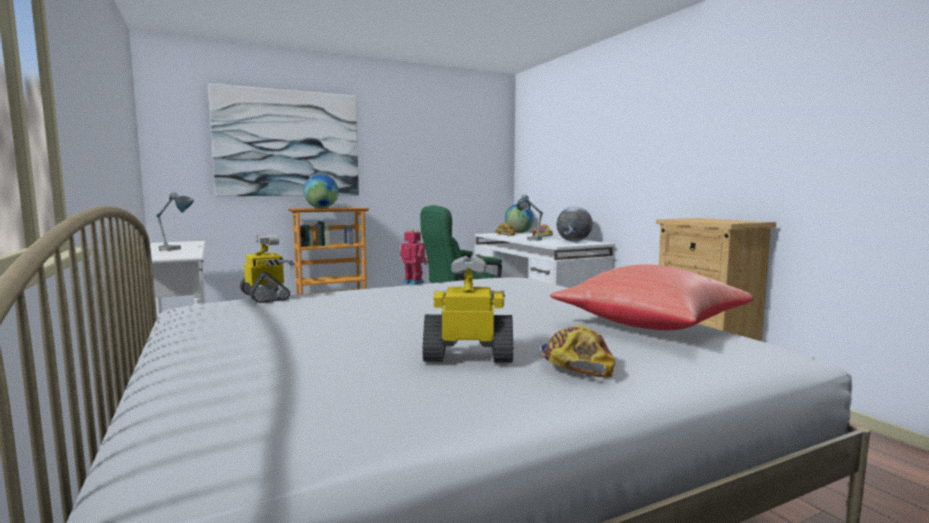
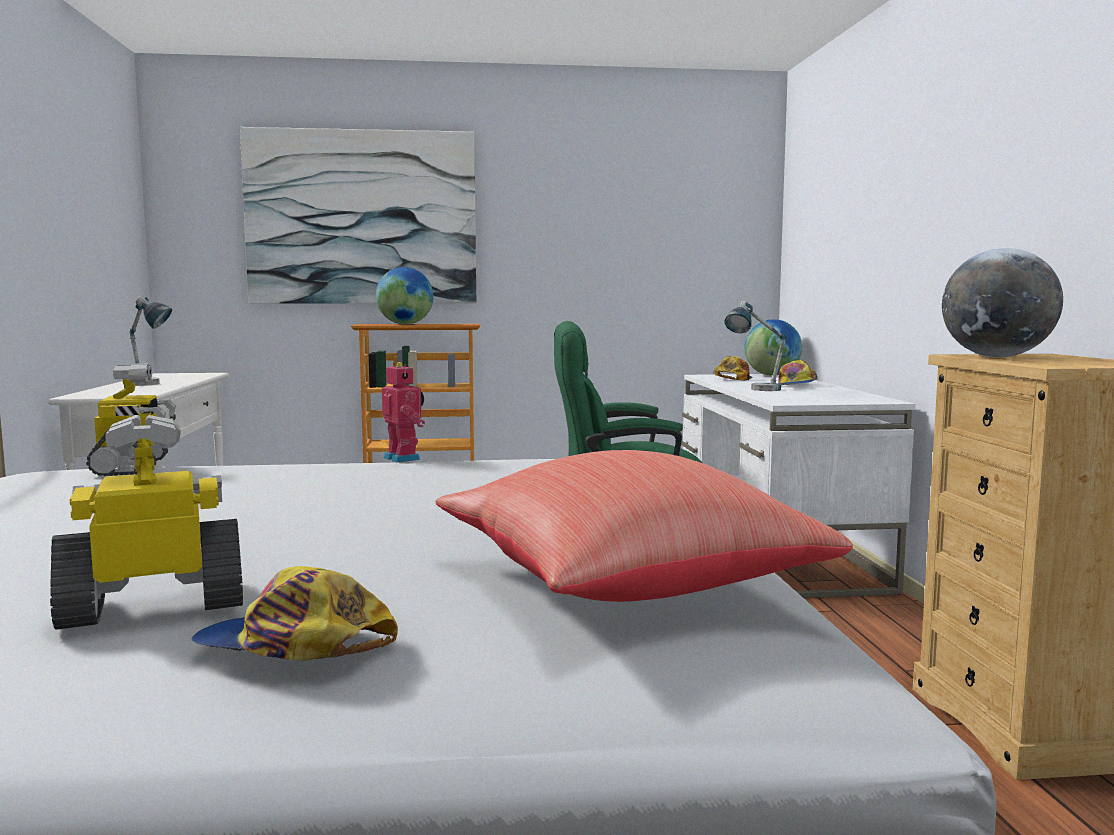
camera: 20 degrees right, 0 degrees up
toy robot [423,256,513,363] -> toy robot turned 45 degrees counterclockwise [50,415,243,630]
cap [541,325,615,377] -> cap turned 90 degrees counterclockwise [191,566,398,661]
globe [557,206,593,242] -> globe moved to [942,248,1063,357]

